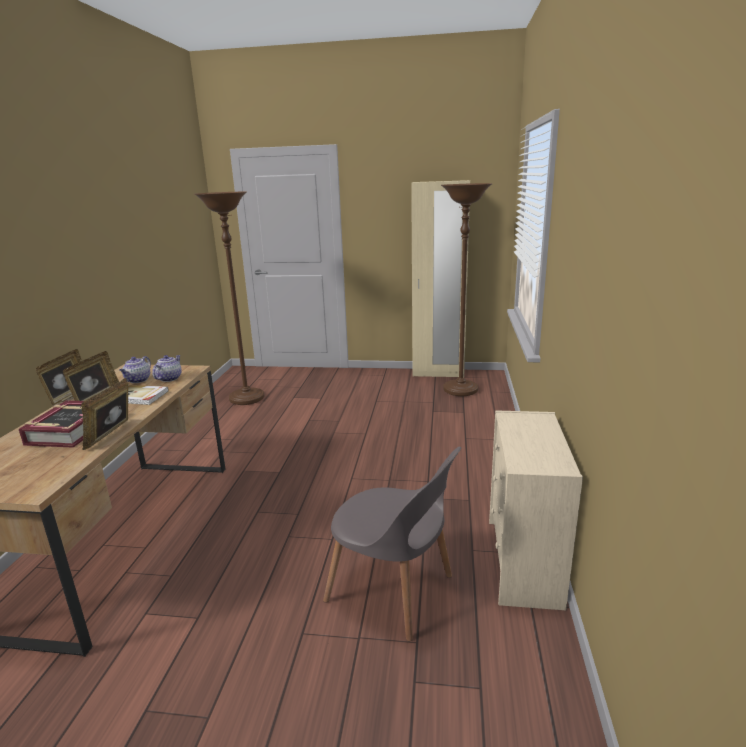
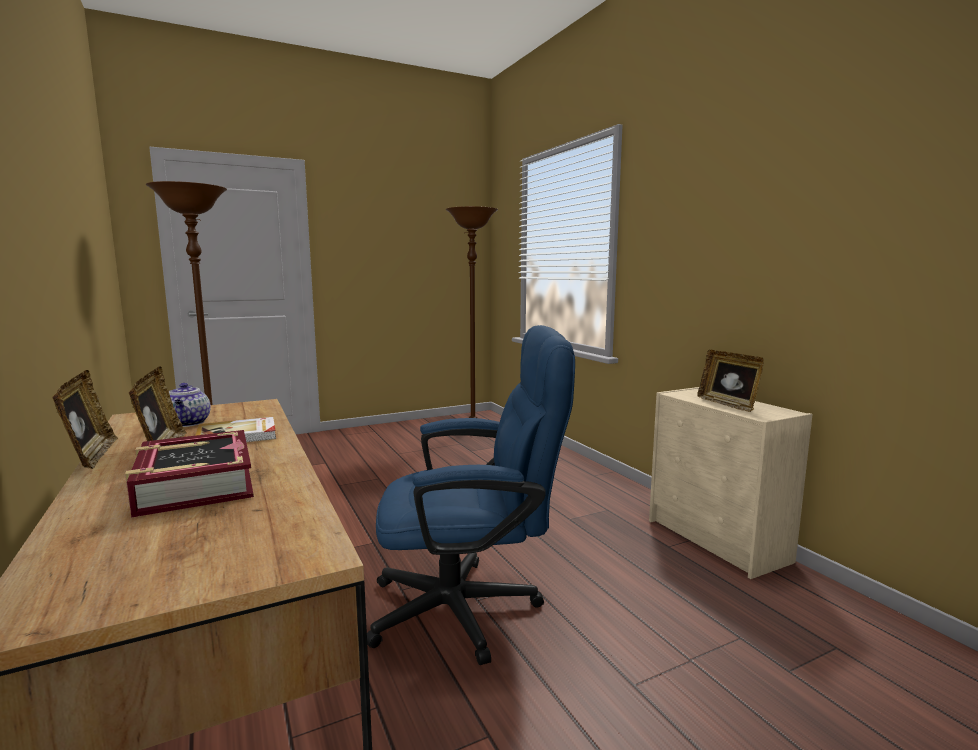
camera: 35 degrees left, 10 degrees down
picture frame [81,378,128,450] -> picture frame moved to [697,350,764,412]
teapot [152,355,182,382] -> none
grey chair [323,447,461,641] -> none
beige wardrobe [411,180,470,377] -> none
none -> blue office chair [367,325,575,665]

